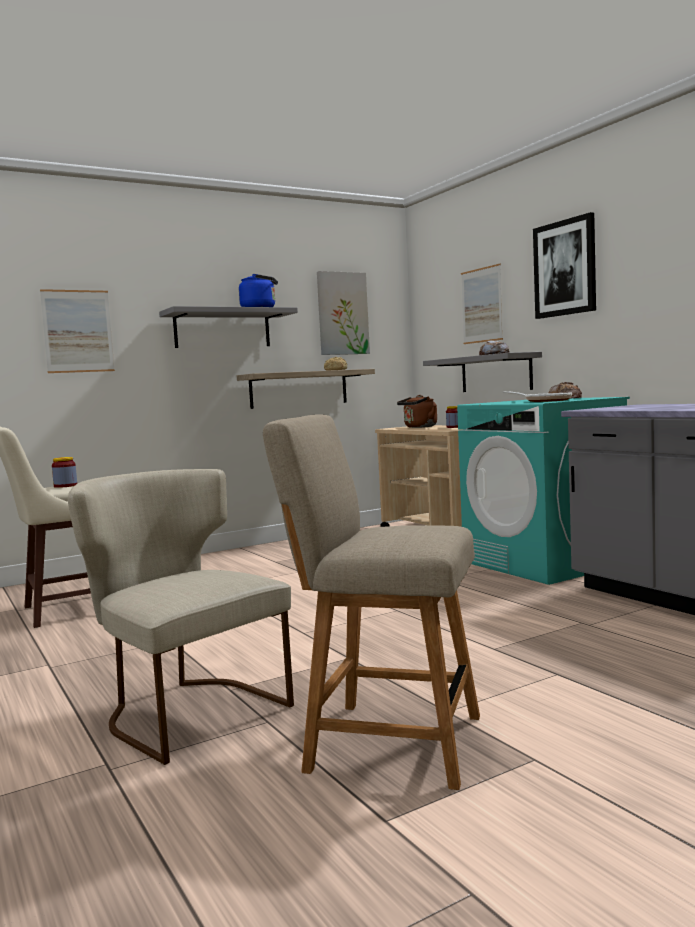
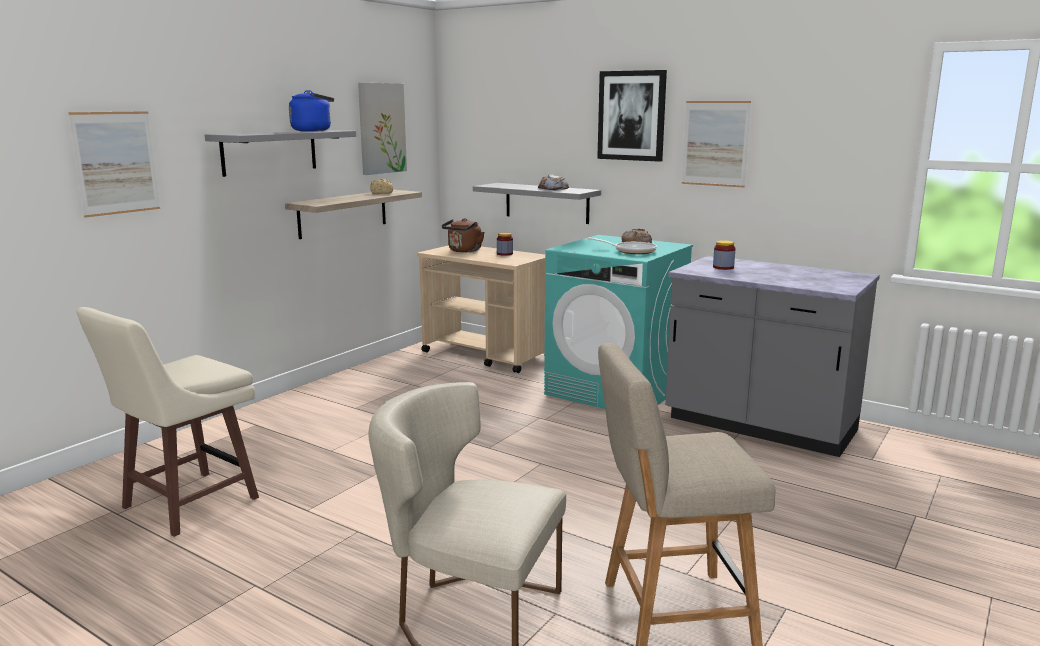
camera: 25 degrees left, 10 degrees up
jar [52,457,77,488] -> jar moved to [713,240,735,270]
picture [461,264,503,344] -> picture moved to [682,101,751,188]

